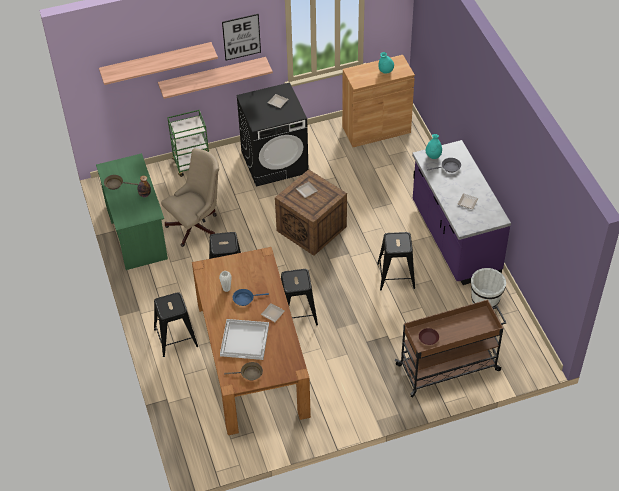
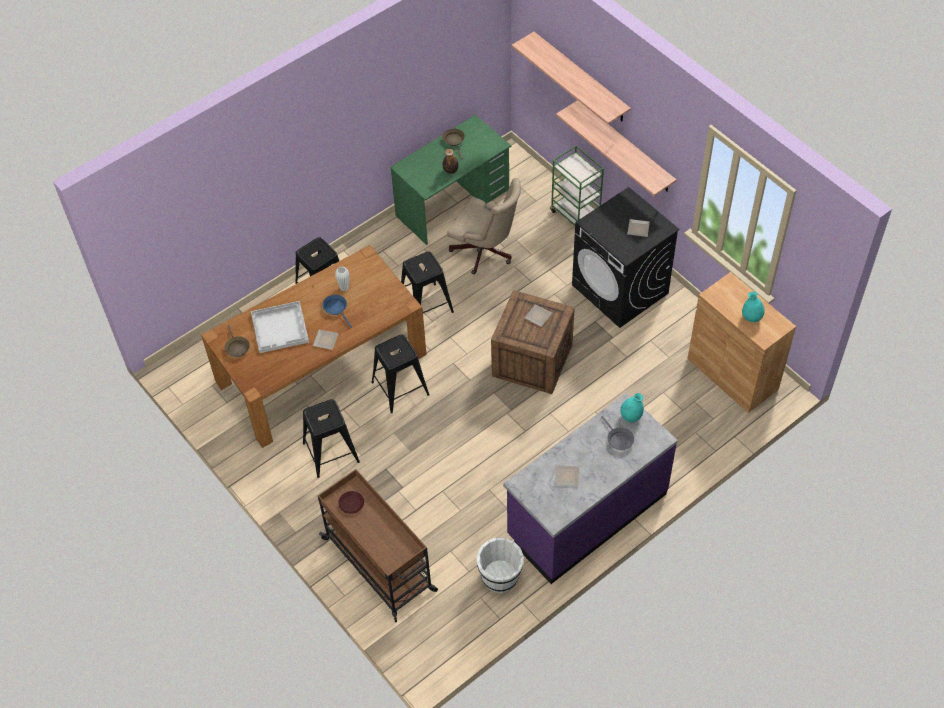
camera: 70 degrees right, 5 degrees up
picture [222,14,261,61] -> none
black stool [377,232,415,290] -> black stool moved to [303,399,360,478]

